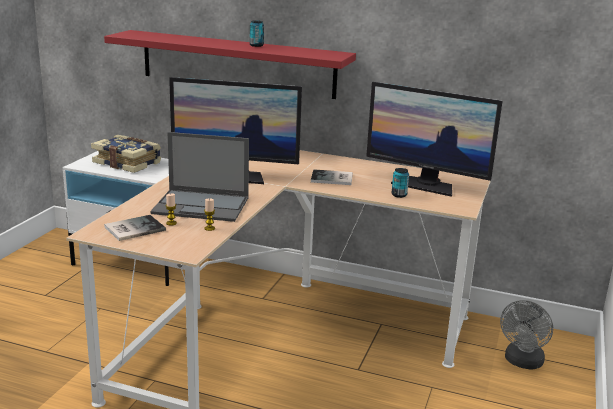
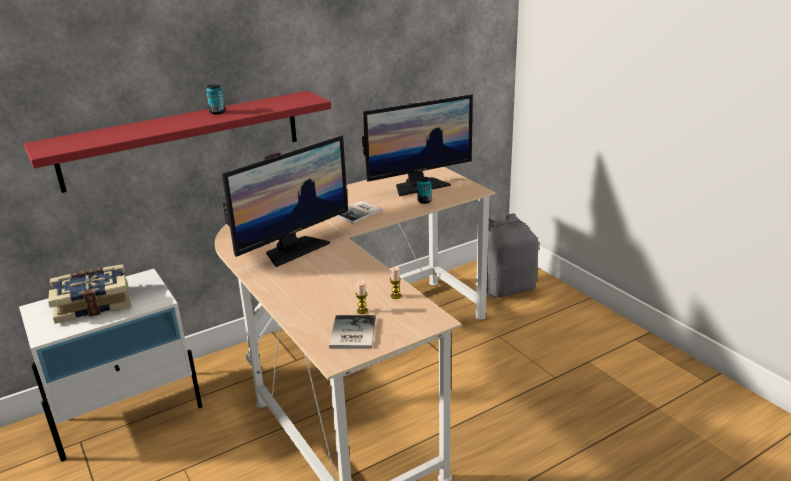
camera: 50 degrees left, 5 degrees up
laptop [150,132,249,222] -> none
grey fan [500,300,553,370] -> grey backpack [486,213,539,298]

